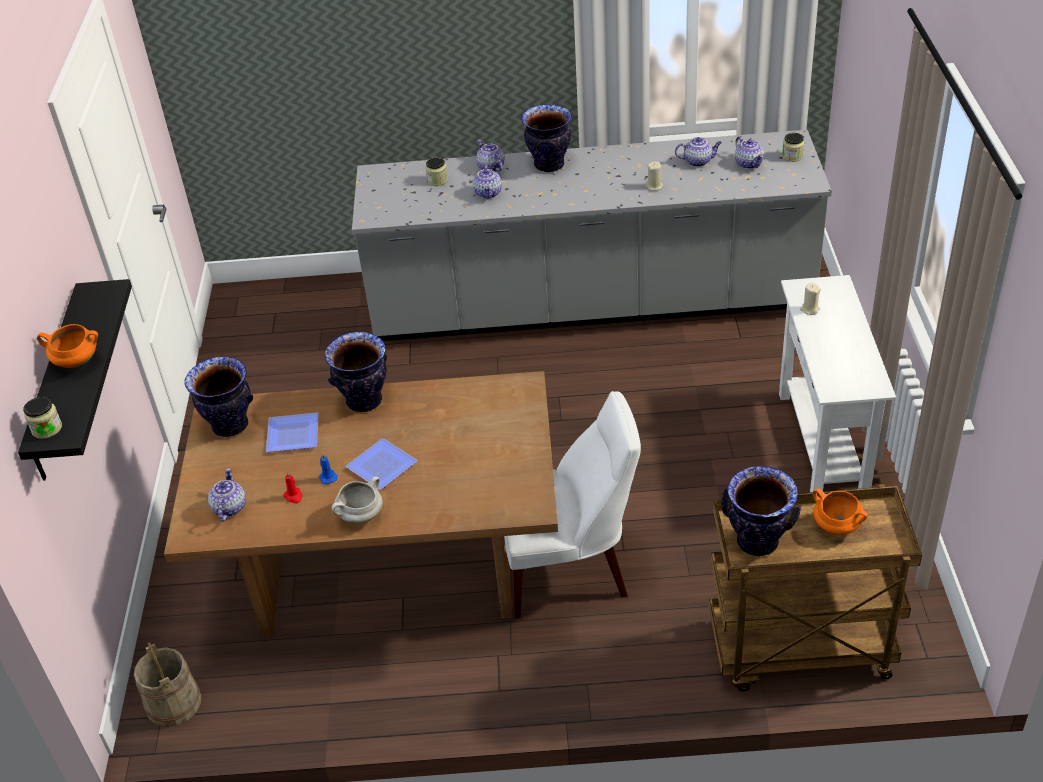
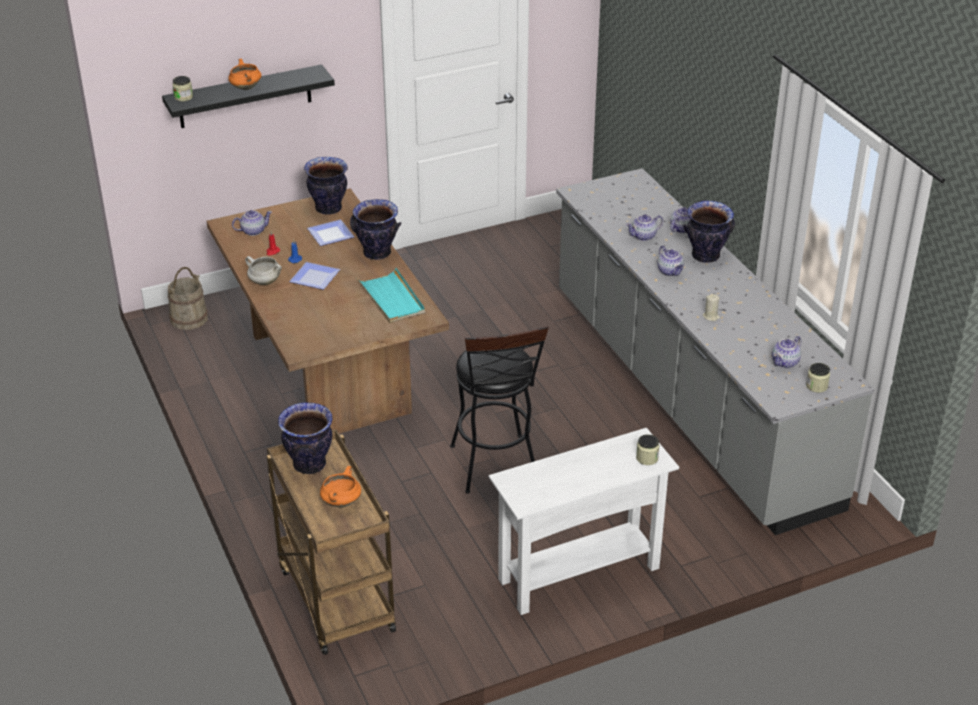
camera: 65 degrees right, 5 degrees down
jar [426,157,448,186] -> jar moved to [636,434,660,465]
white chair [504,391,641,619] -> none
teapot [675,137,722,167] -> teapot moved to [657,246,684,276]
beige candle [800,283,821,315] -> none
none -> turquoise tray [357,267,425,323]
none -> black stool [450,326,549,494]

